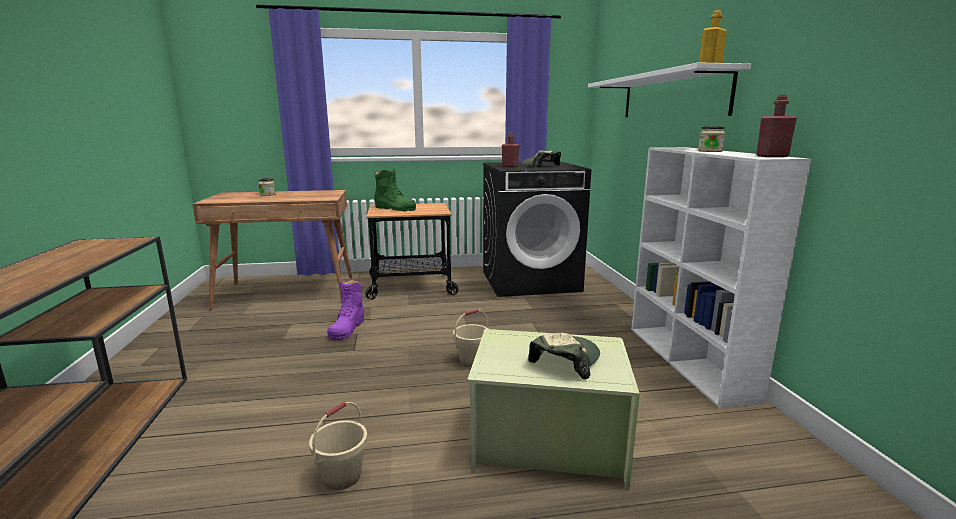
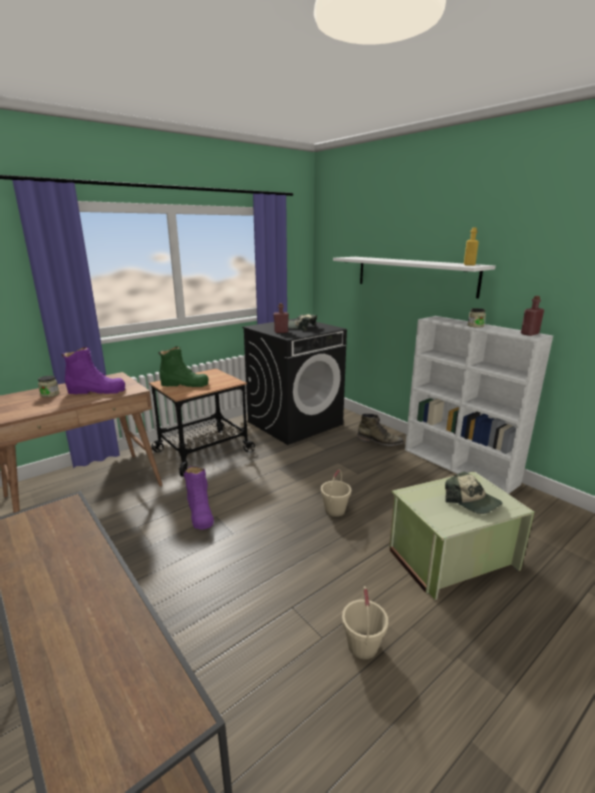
camera: 30 degrees left, 5 degrees up
cap [528,333,600,380] -> cap turned 135 degrees clockwise [445,472,503,514]
none -> purple boot [62,347,125,394]
none -> green boot [357,413,404,446]

